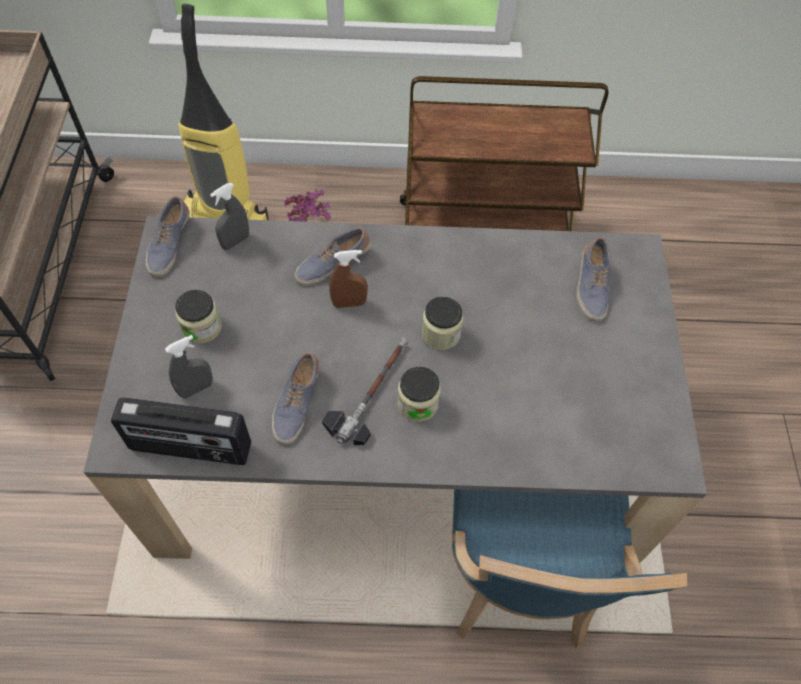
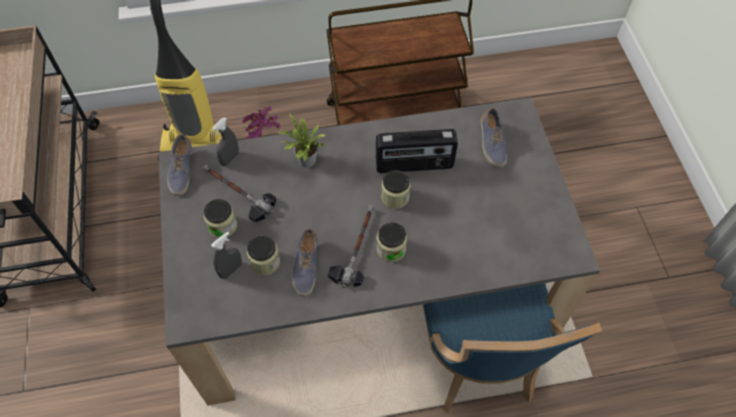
camera: 10 degrees left, 0 degrees up
radio [111,397,251,465] -> radio moved to [376,129,458,173]
shoe [294,227,371,286] -> potted plant [278,112,327,168]
brown spray bottle [329,250,368,308] -> none
none -> hammer [202,165,276,222]
none -> jar [247,236,280,275]

